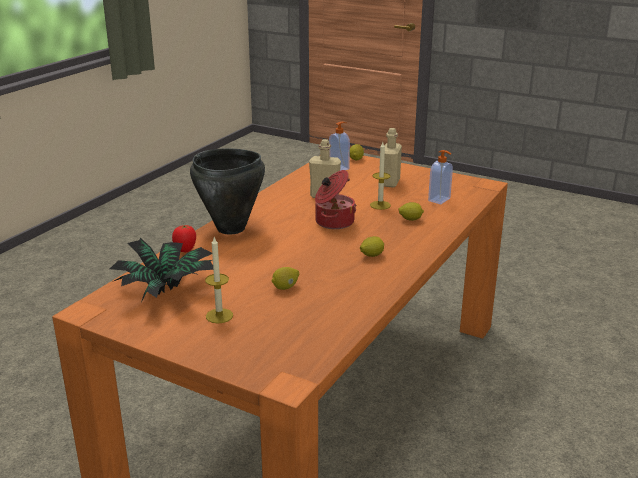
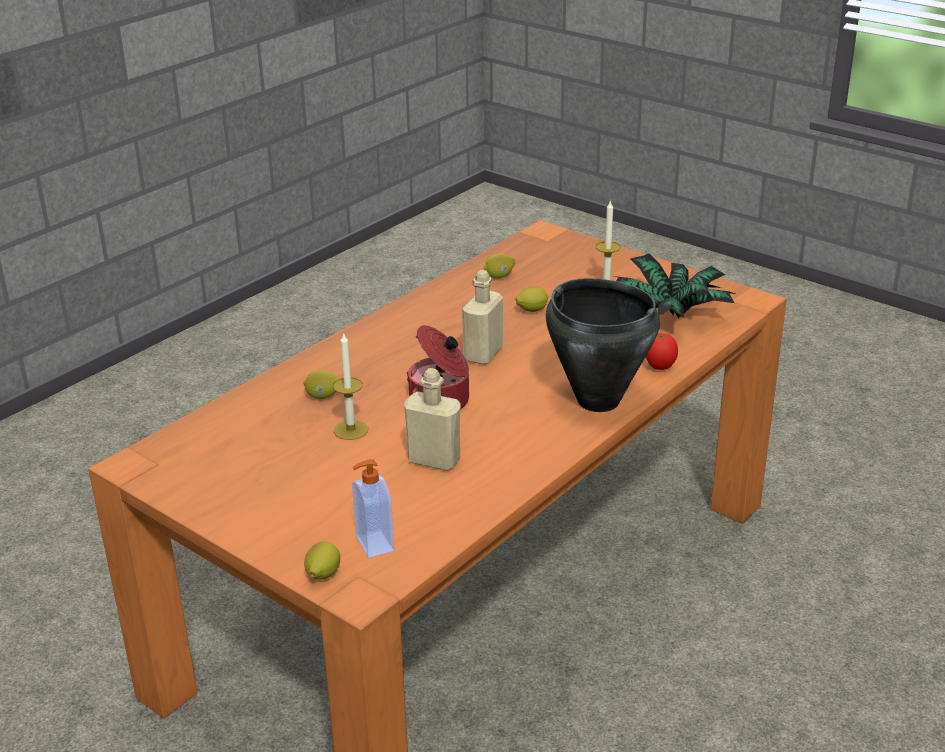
camera: 170 degrees left, 5 degrees up
lemon [360,236,384,257] -> lemon moved to [484,254,515,279]
beige bottle [384,128,402,187] -> beige bottle moved to [462,270,503,365]
soap dispenser [428,150,453,204] -> none

